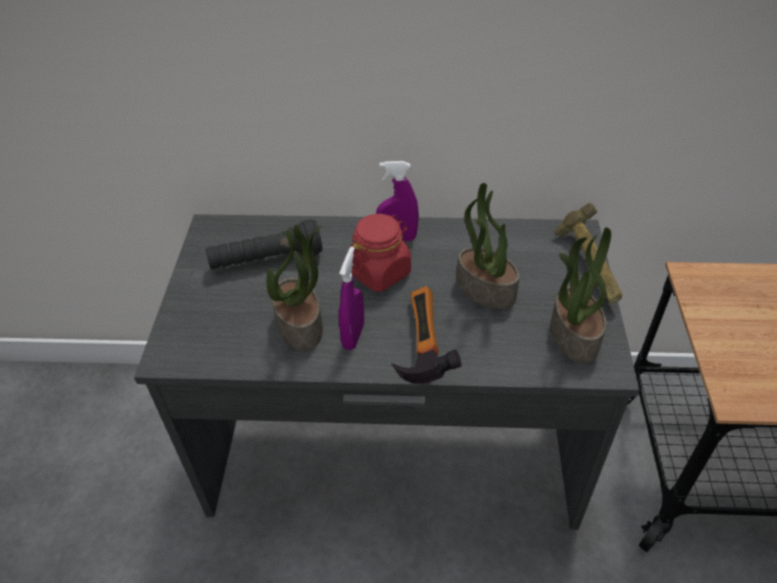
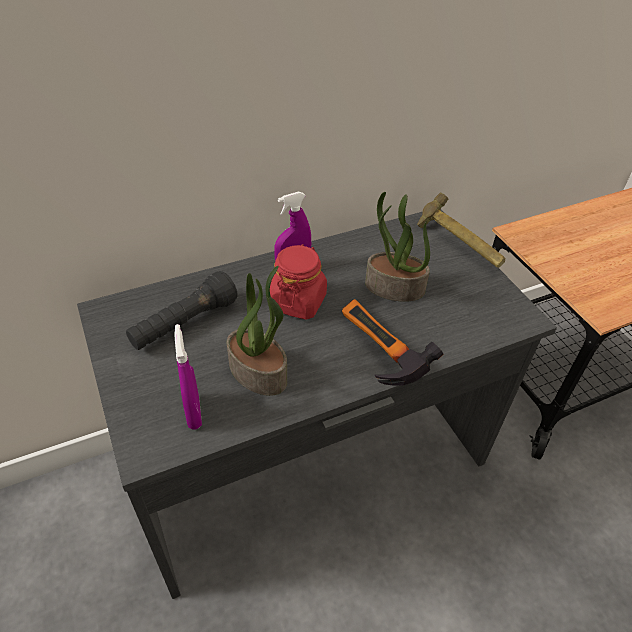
camera: 30 degrees left, 0 degrees up
purple spray bottle [339,246,364,350] -> purple spray bottle moved to [174,324,202,429]
potted plant [551,227,611,363] -> none

